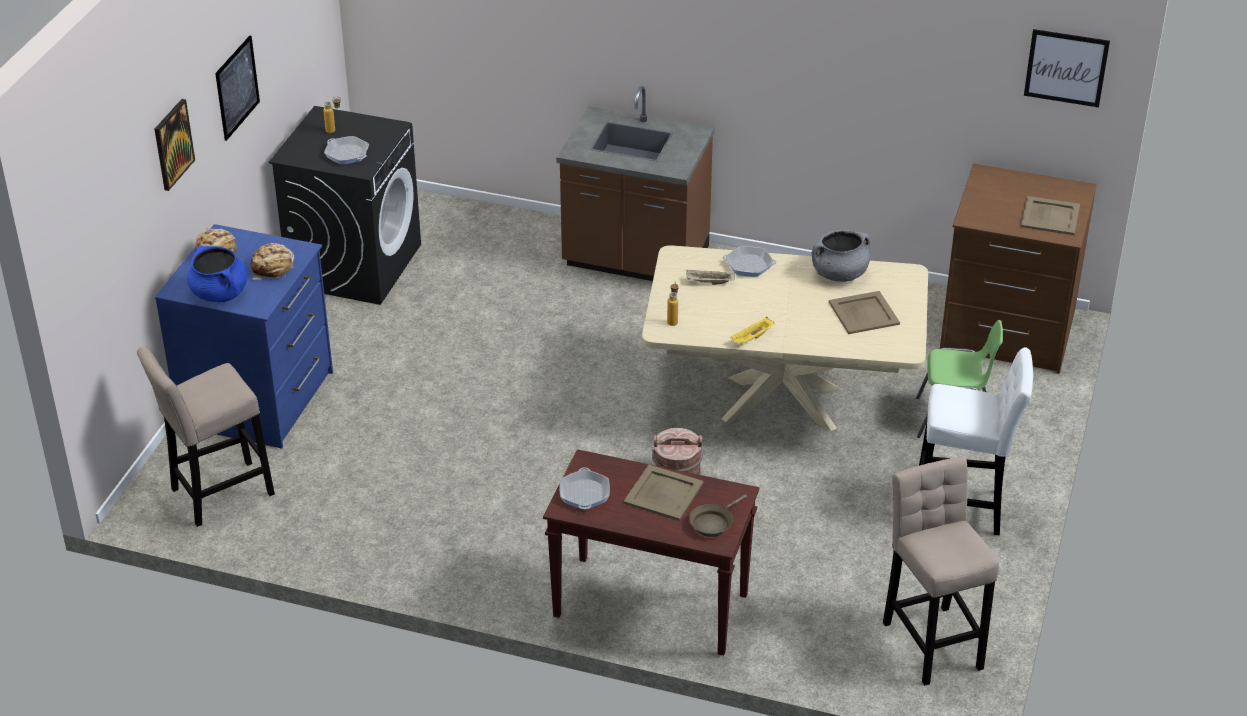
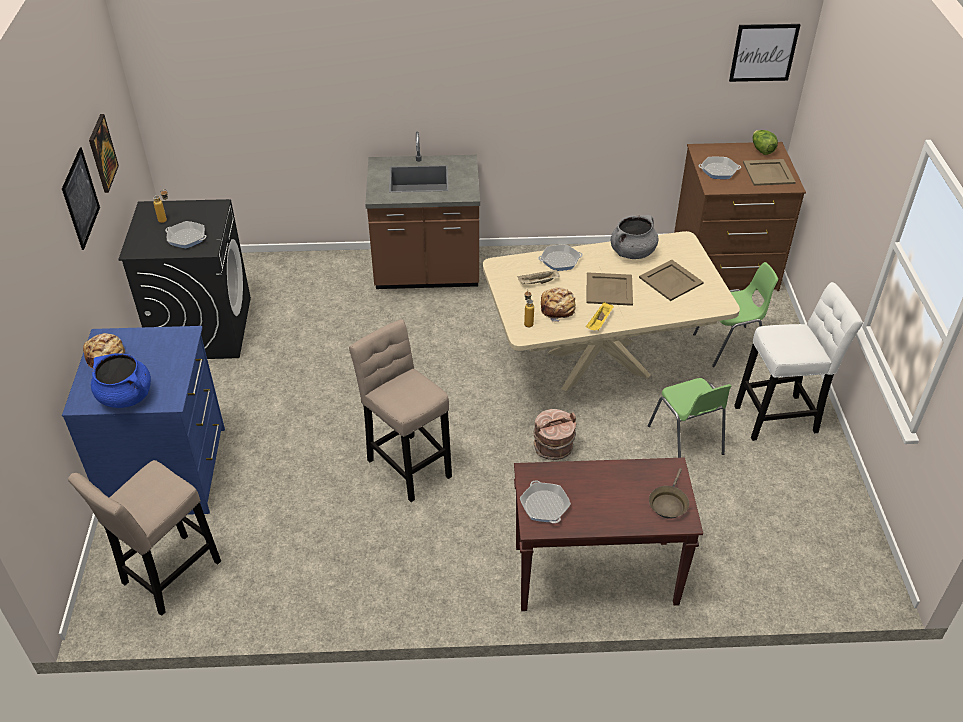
camera: 20 degrees left, 5 degrees up
picture [155,99,195,191] -> picture moved to [89,114,119,193]
bread [251,243,295,280] -> bread moved to [541,288,576,322]
beige tray [624,464,703,521] -> beige tray moved to [586,272,633,306]
beige stool [883,457,999,685] -> beige stool moved to [349,319,452,502]
none -> green chair [648,378,732,458]
none -> frying pan [699,157,741,179]
none -> lettuce [753,130,778,155]

